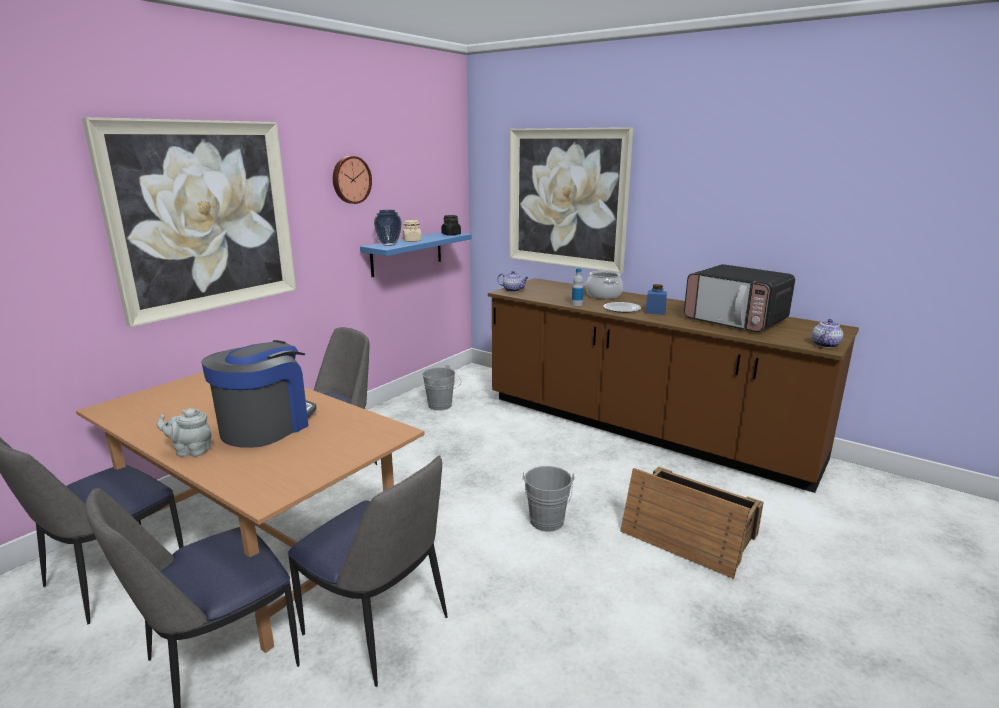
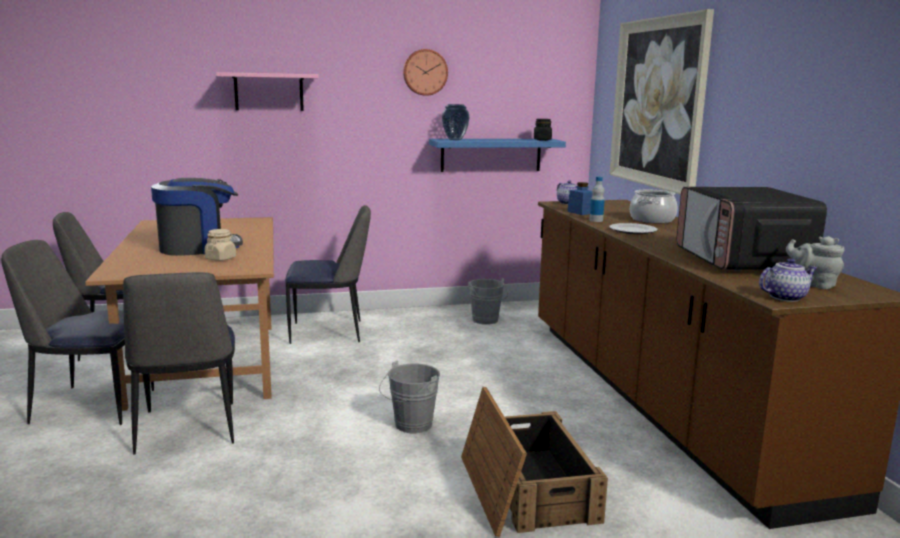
camera: 40 degrees right, 5 degrees down
picture [82,117,296,327] -> pink shelf [216,72,319,111]
grey teapot [157,408,211,457] -> grey teapot moved to [786,236,844,289]
beige jar [403,220,422,242] -> beige jar moved to [204,229,236,261]
blue jar [645,284,667,315] -> blue jar moved to [567,182,593,215]

